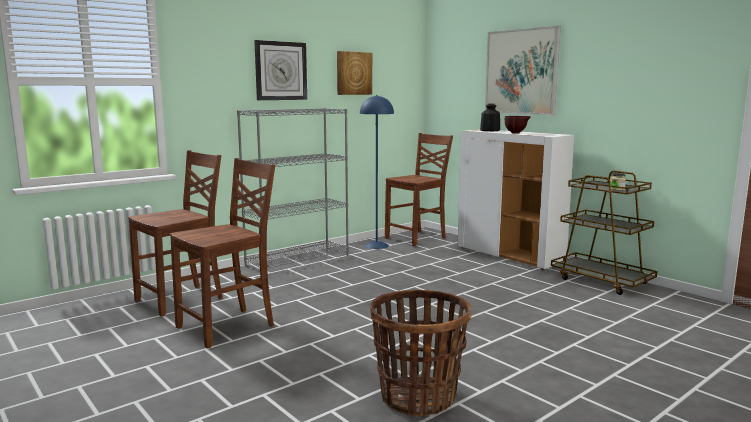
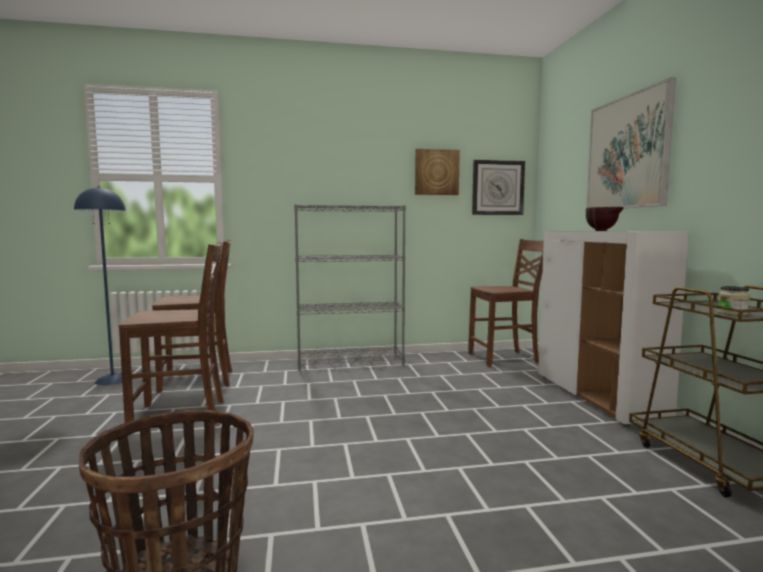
camera: 30 degrees right, 5 degrees down
wall clock [254,40,307,100] -> wall clock moved to [472,160,525,215]
blue floor lamp [360,95,394,249] -> blue floor lamp moved to [74,186,126,385]
bottle [480,104,500,131] -> none

